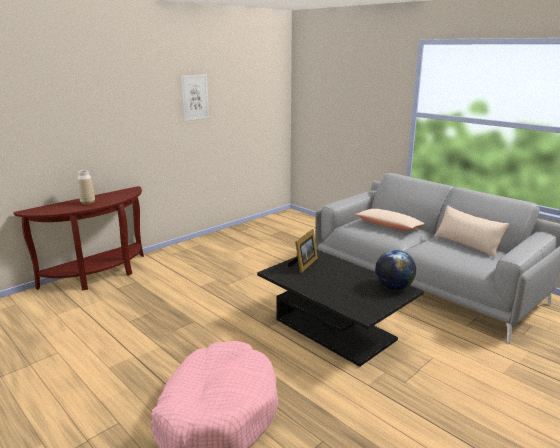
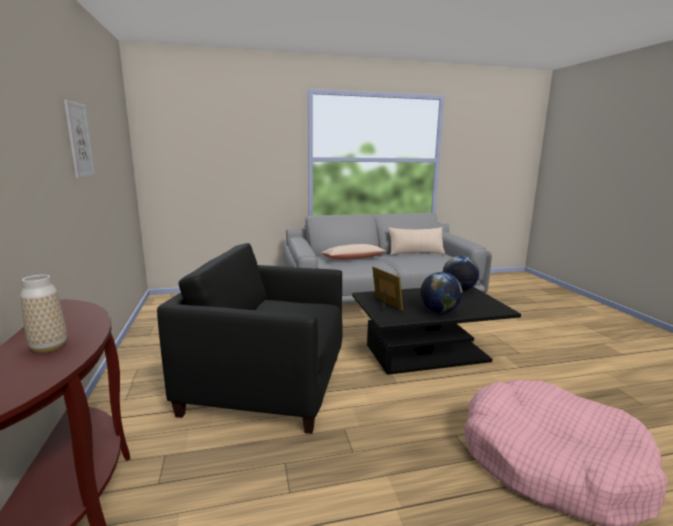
camera: 60 degrees left, 5 degrees down
none -> black armchair [157,243,343,434]
none -> globe [420,272,462,313]

